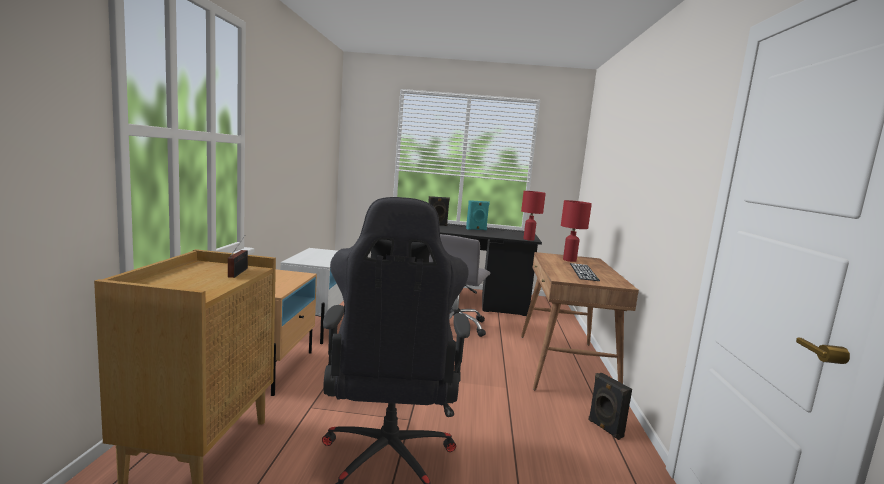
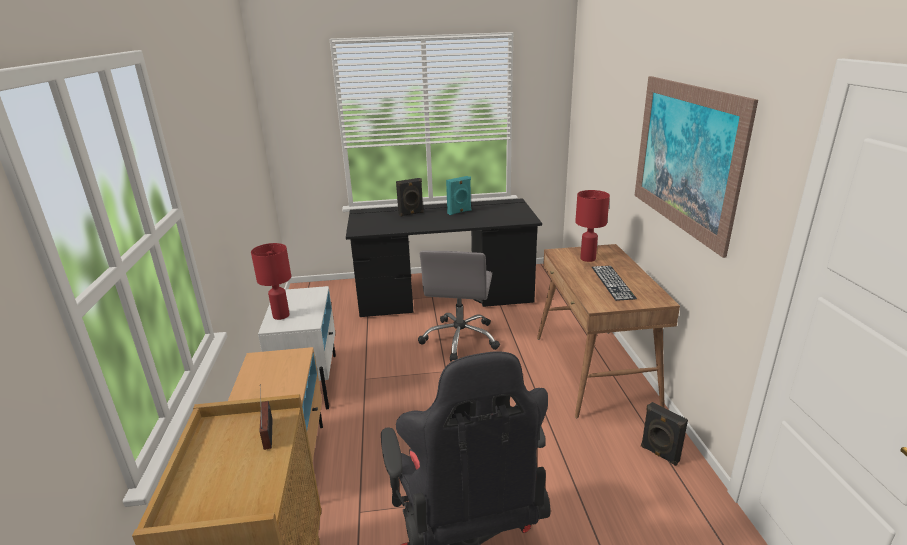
camera: 10 degrees left, 15 degrees up
red table lamp [521,191,546,241] -> red table lamp moved to [251,243,291,320]
none -> picture [634,76,758,258]

